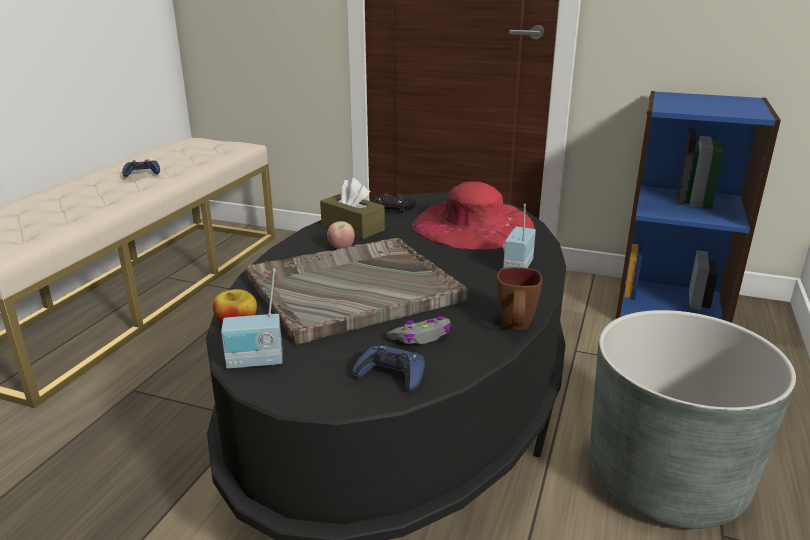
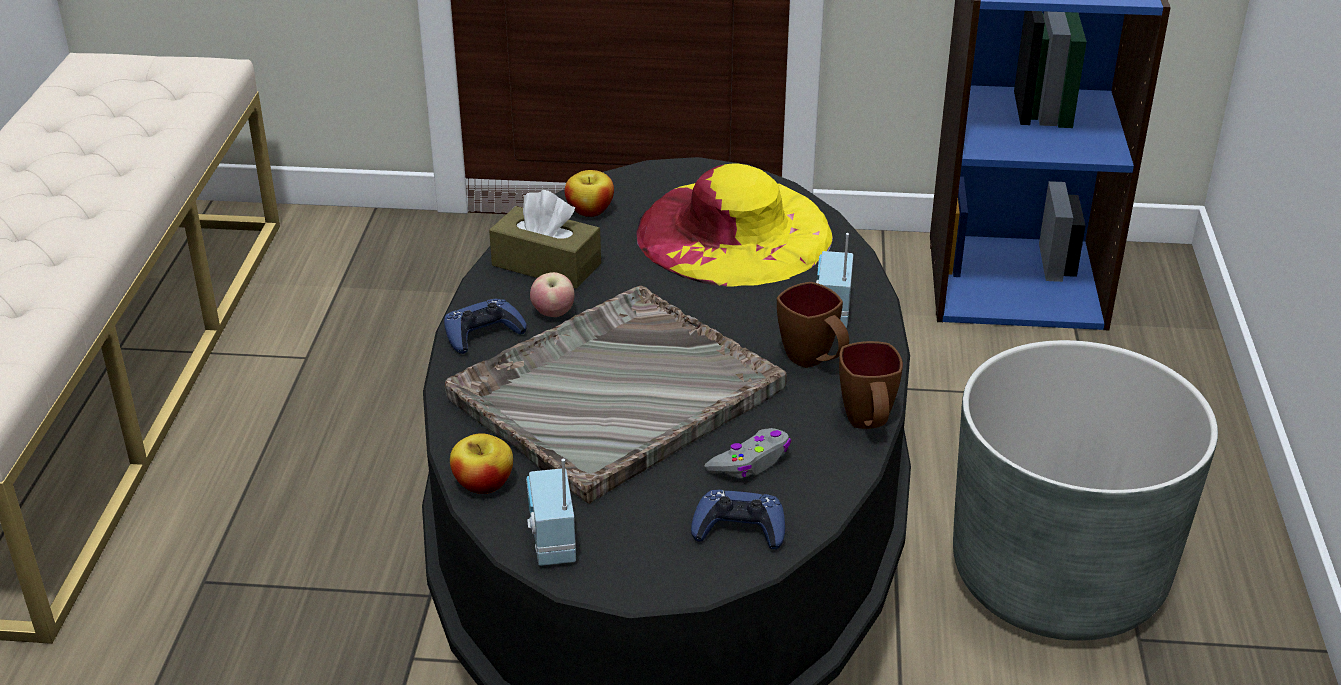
camera: 15 degrees left, 10 degrees up
blue game controller [122,160,160,177] -> blue game controller moved to [444,299,527,354]
radio [221,269,283,369] -> radio turned 105 degrees clockwise [526,459,576,566]
black game controller [373,193,416,214] -> apple [565,170,614,217]
red hat [412,181,535,249] -> yellow hat [636,164,833,286]
none -> brown mug [777,282,849,368]

